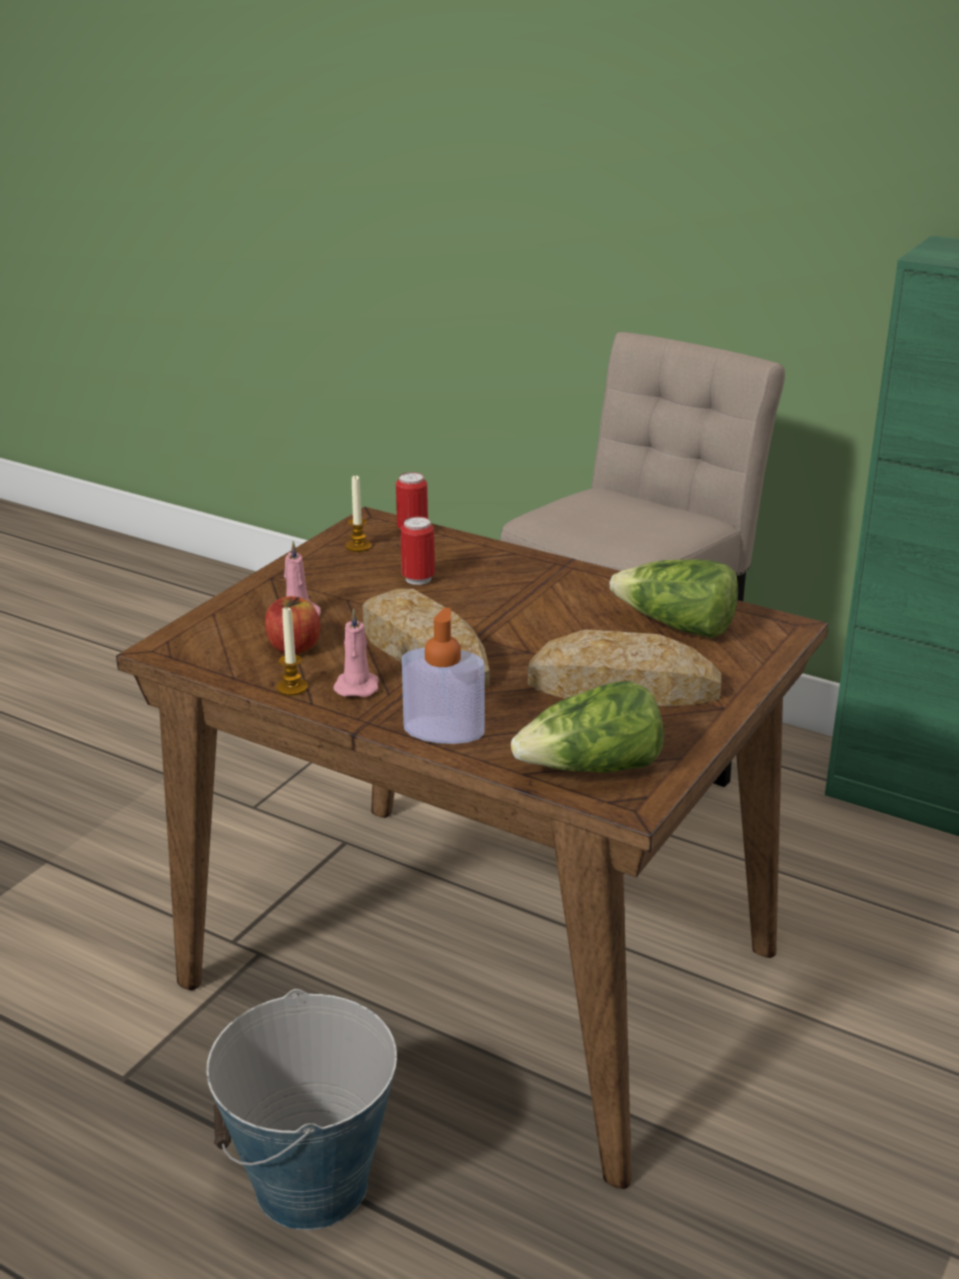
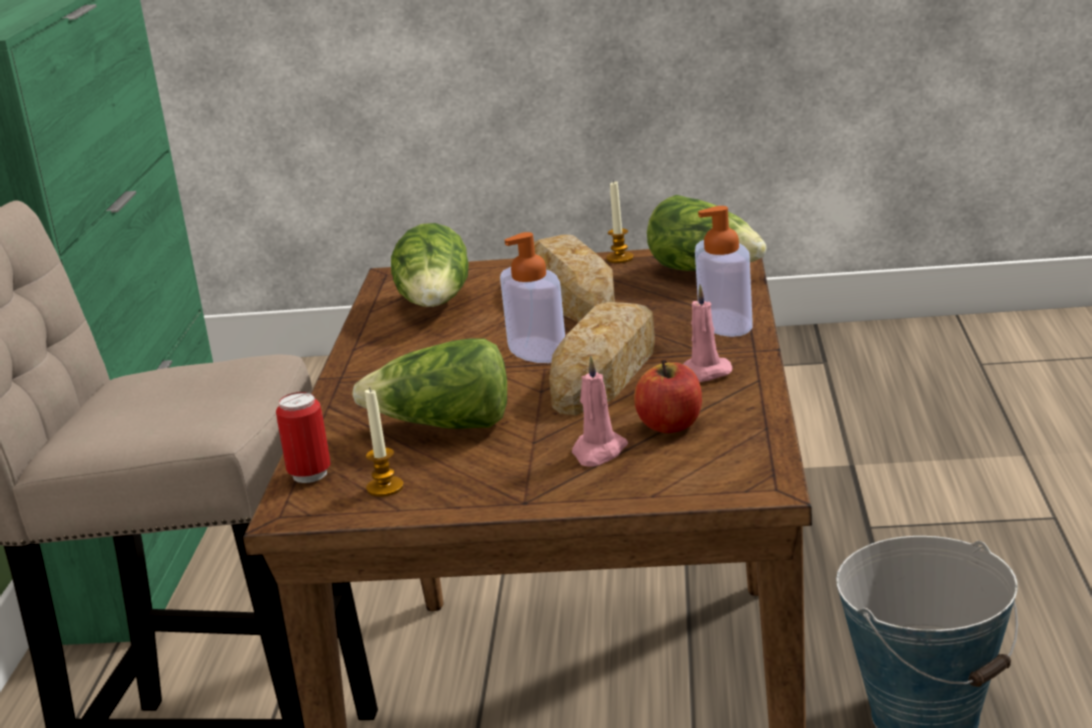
camera: 115 degrees left, 5 degrees down
candle [277,605,308,696] -> candle moved to [606,180,634,263]
can [401,517,435,585] -> lettuce [352,339,507,429]
none -> soap dispenser [500,232,565,363]

